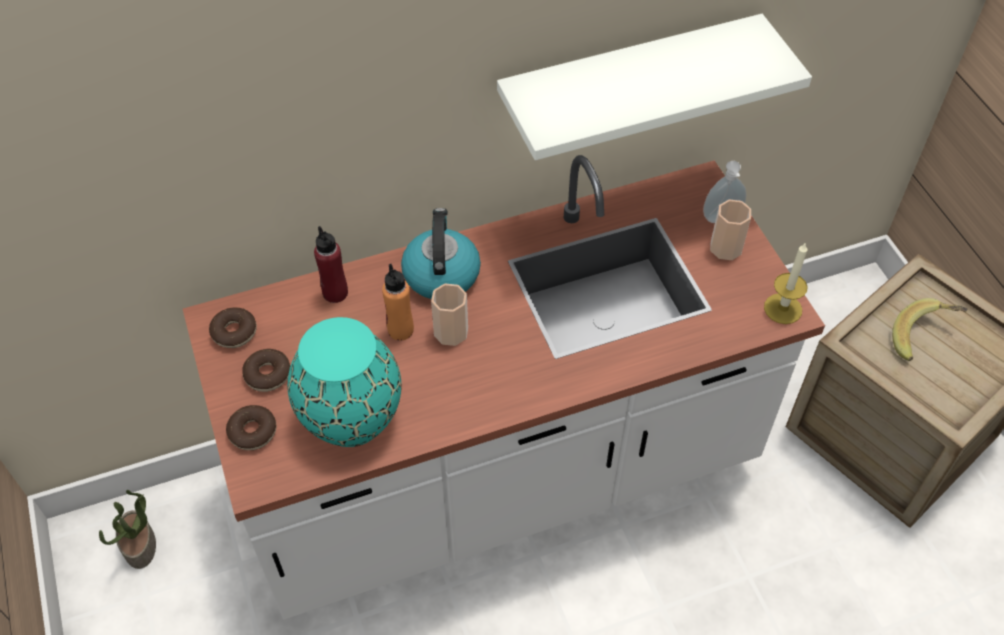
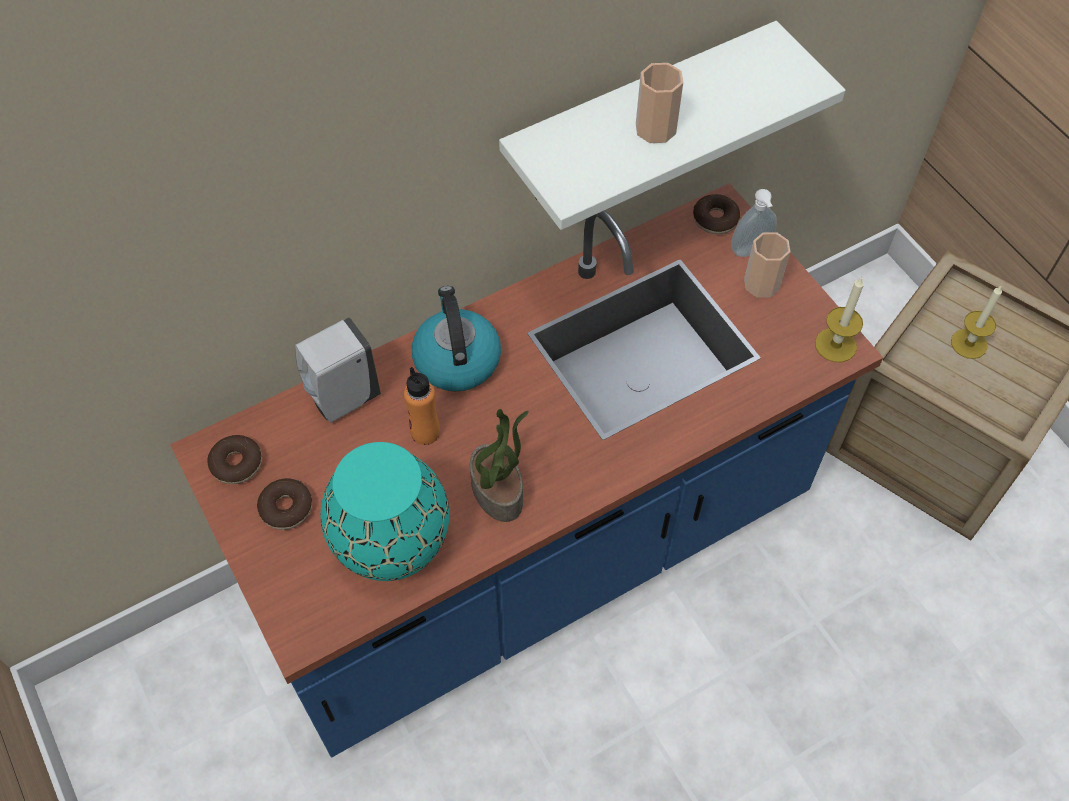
camera: 10 degrees left, 5 degrees up
potted plant [99,490,156,569] -> potted plant moved to [470,409,529,522]
white counter [183,155,825,619] -> blue counter [170,183,883,757]
donut [226,405,276,450] -> donut moved to [693,194,740,234]
red bottle [314,226,348,303] -> white soap dispenser [295,317,381,423]
cup [431,284,468,346] -> cup moved to [636,63,683,143]
banana [892,298,968,361] -> candle [951,286,1002,359]

